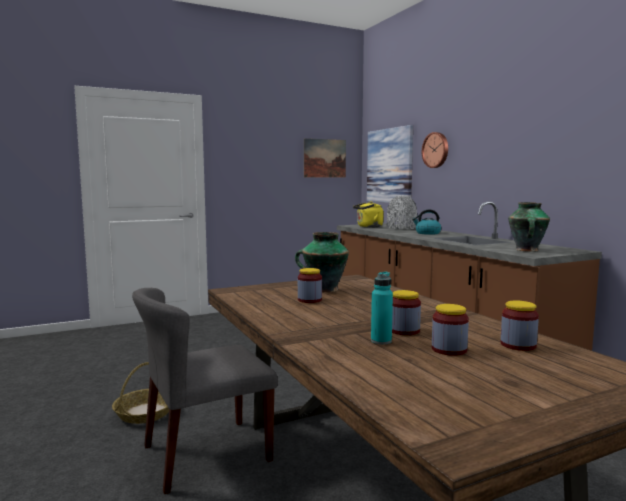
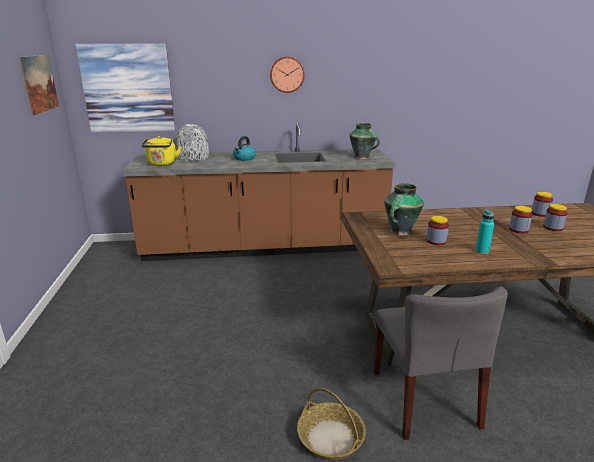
camera: 70 degrees left, 15 degrees up
turquoise bottle [371,272,393,344] -> turquoise bottle moved to [475,209,494,254]
wall clock [422,132,448,168] -> wall clock moved to [270,56,305,93]

